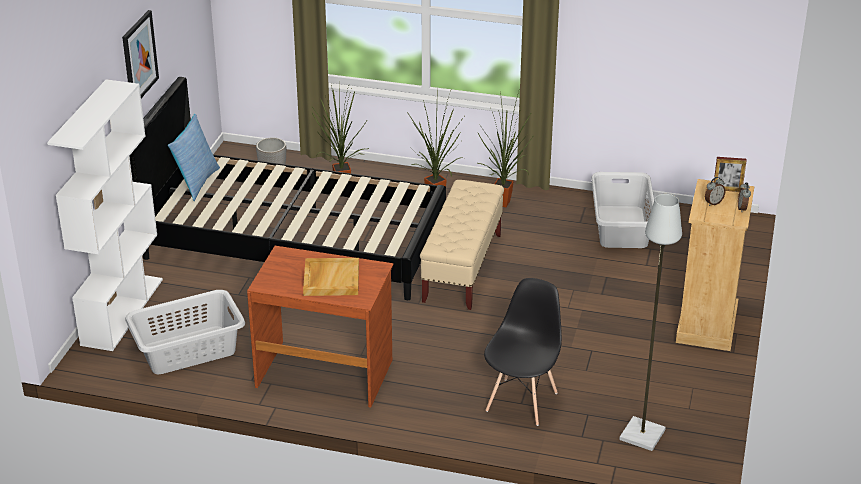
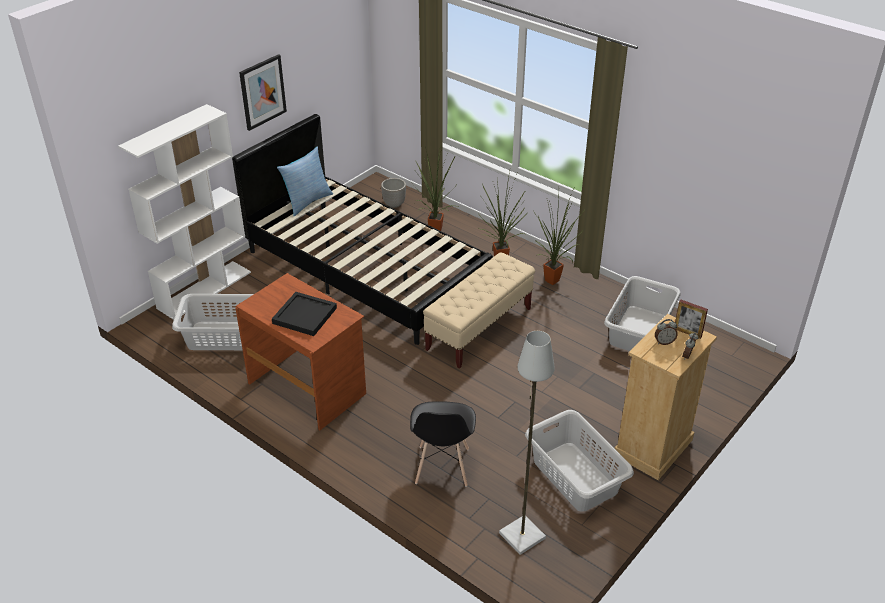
camera: 25 degrees right, 5 degrees up
beige tray [303,258,359,296] -> black tray [272,292,337,336]
black chair [484,278,562,426] -> black chair turned 135 degrees clockwise [410,401,476,487]
none -> grey laundry basket [525,410,634,512]

